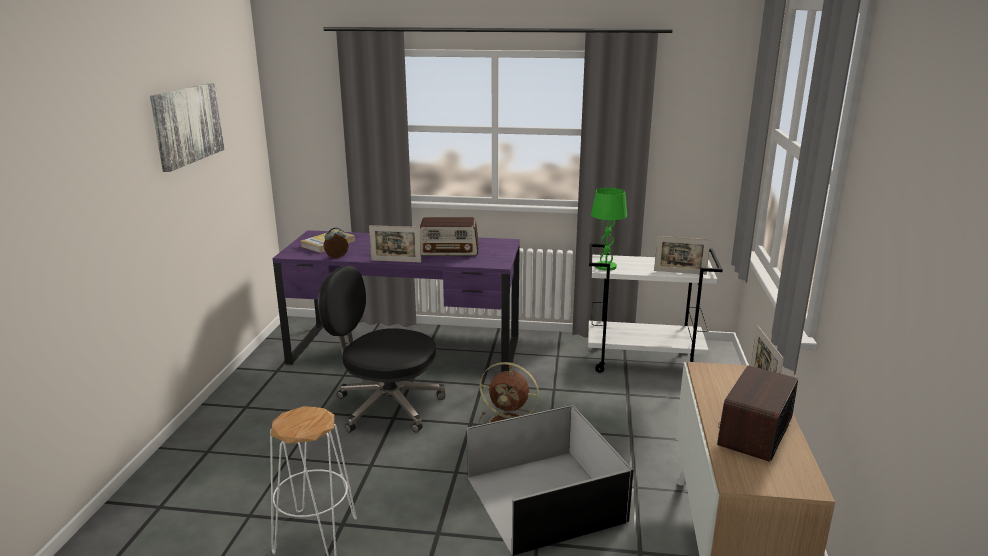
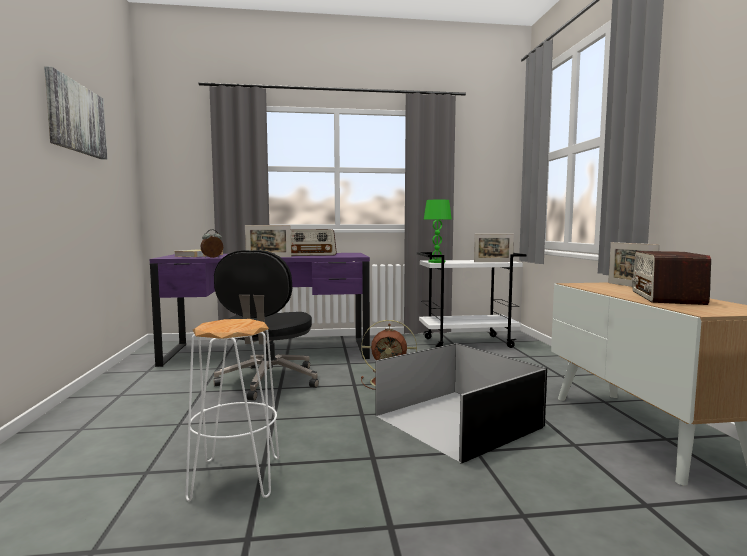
camera: 15 degrees left, 15 degrees down
black office chair [318,266,445,433] -> black office chair turned 90 degrees counterclockwise [214,250,319,401]

